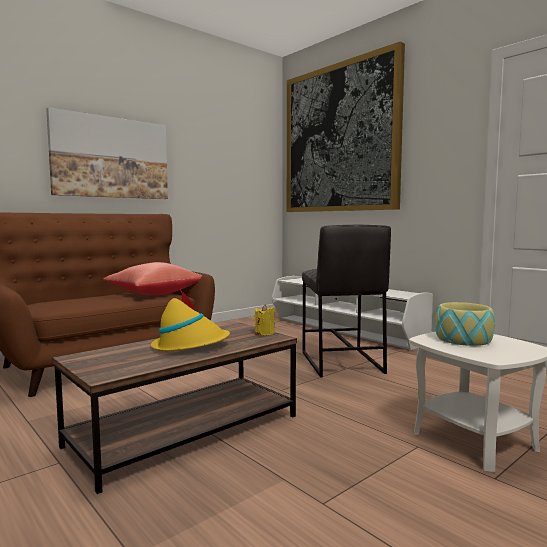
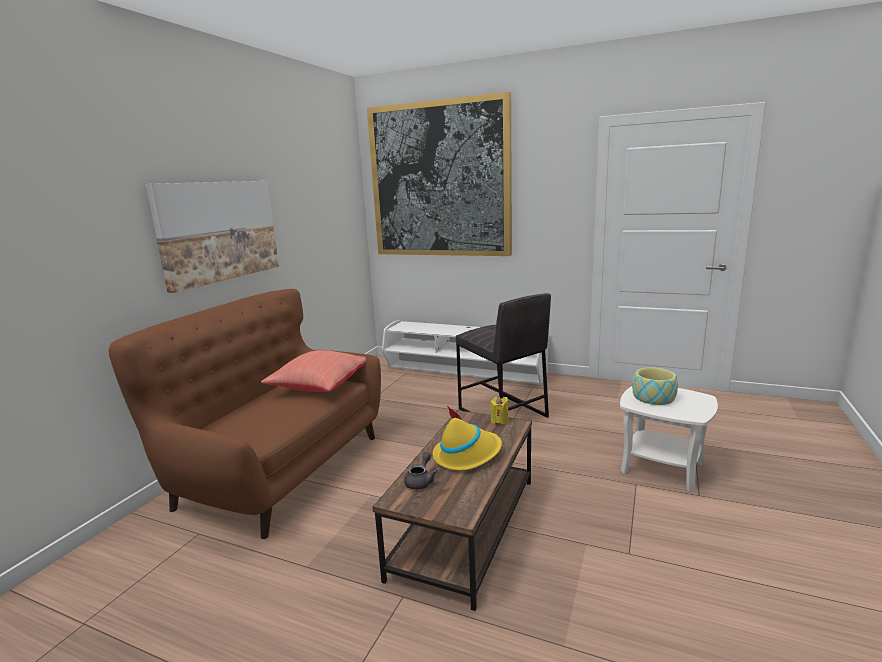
camera: 25 degrees left, 10 degrees up
none -> grey teapot [404,452,437,490]

